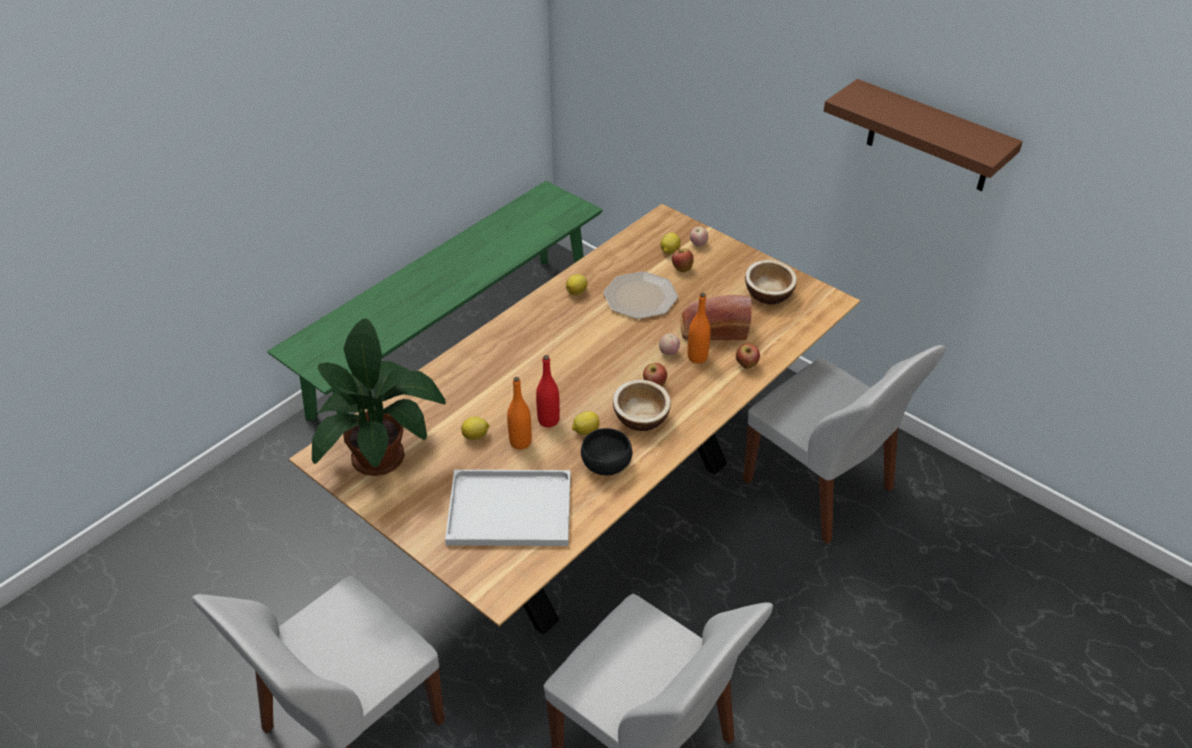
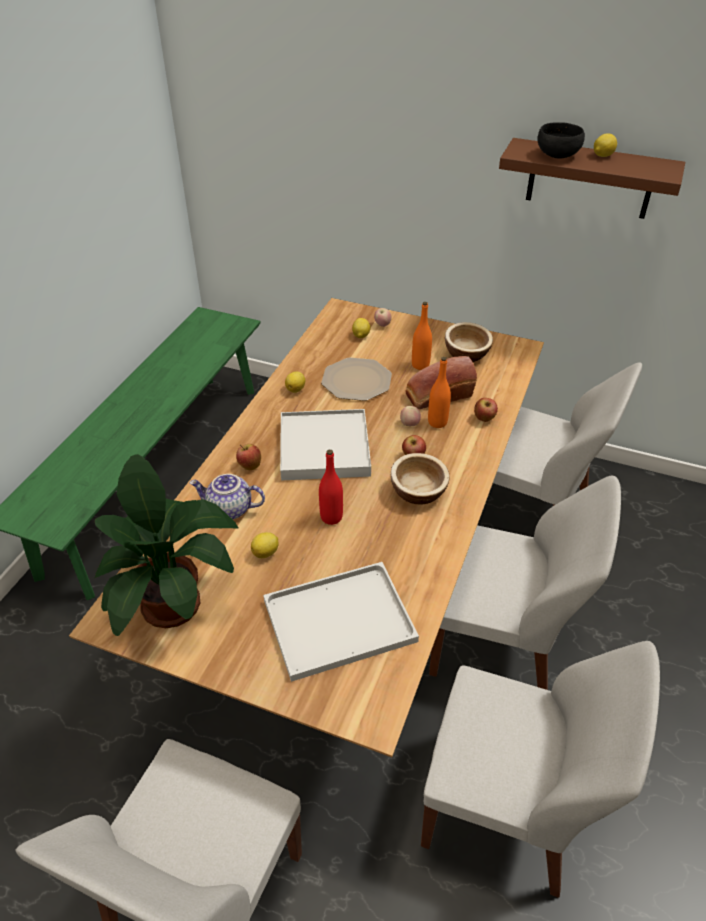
camera: 20 degrees left, 0 degrees up
orange bottle [507,377,532,450] -> orange bottle moved to [412,302,432,370]
lemon [572,411,600,435] -> lemon moved to [594,133,617,157]
black bowl [581,428,633,476] -> black bowl moved to [537,122,585,159]
apple [672,247,694,272] -> apple moved to [236,444,261,470]
none -> teapot [189,474,265,520]
none -> white tray [280,409,371,480]
none -> white chair [429,476,621,690]

